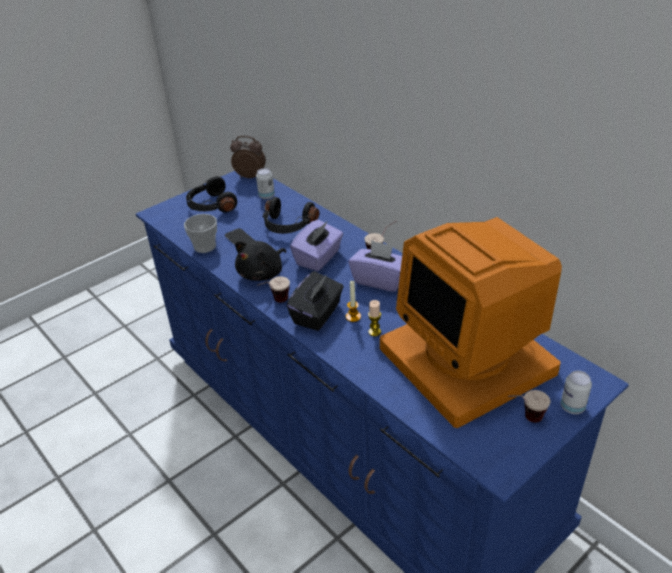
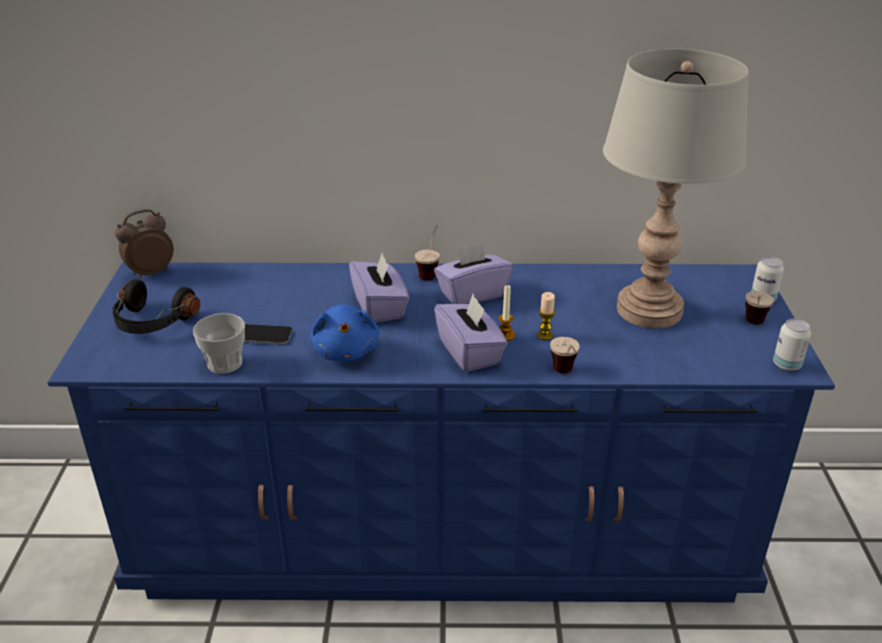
camera: 50 degrees left, 5 degrees down
black plush toy [235,241,286,281] -> blue plush toy [310,304,379,362]
can [256,168,275,199] -> can moved to [773,319,811,371]
cup [257,276,290,303] -> cup moved to [550,337,580,373]
black headphones [262,197,319,234] -> none
black tissue box [287,271,344,331] -> purple tissue box [434,294,507,372]
monitor [380,217,562,428] -> grey table lamp [603,49,749,328]

